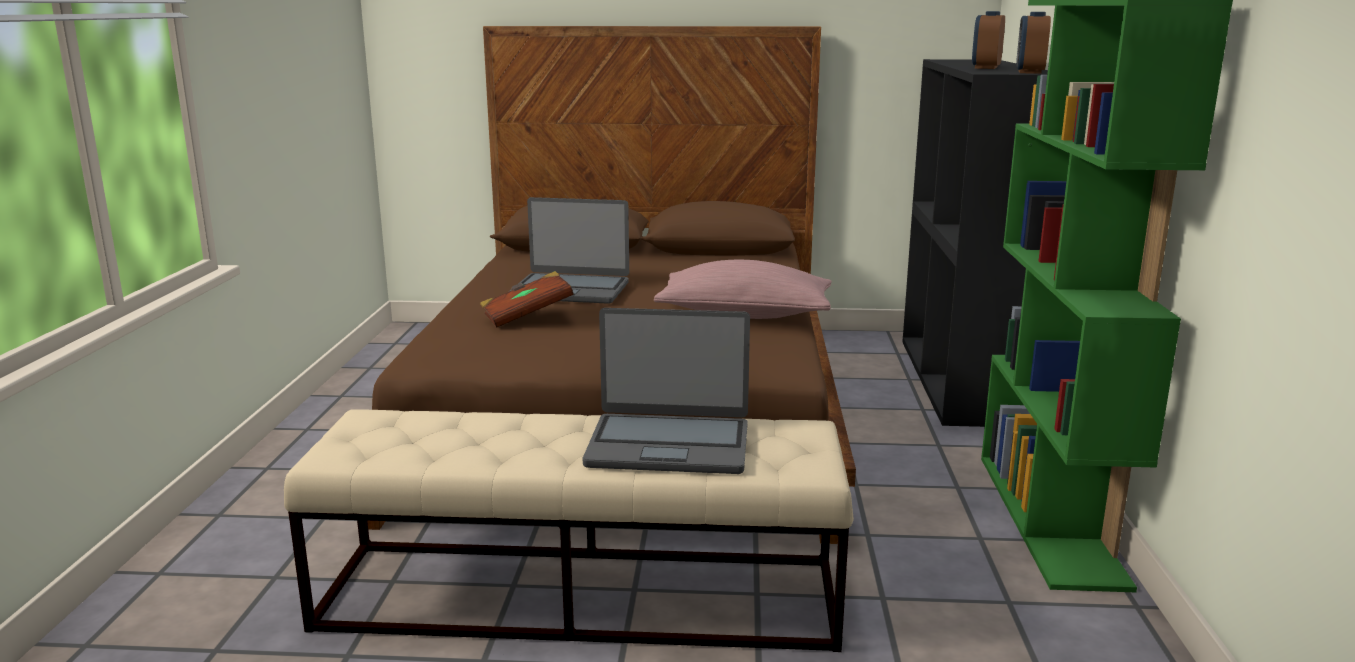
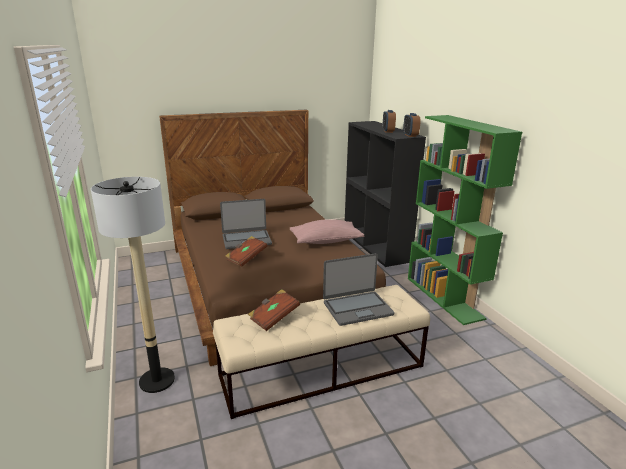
camera: 25 degrees left, 5 degrees up
none -> floor lamp [91,177,175,393]
none -> brown book [248,289,300,331]

